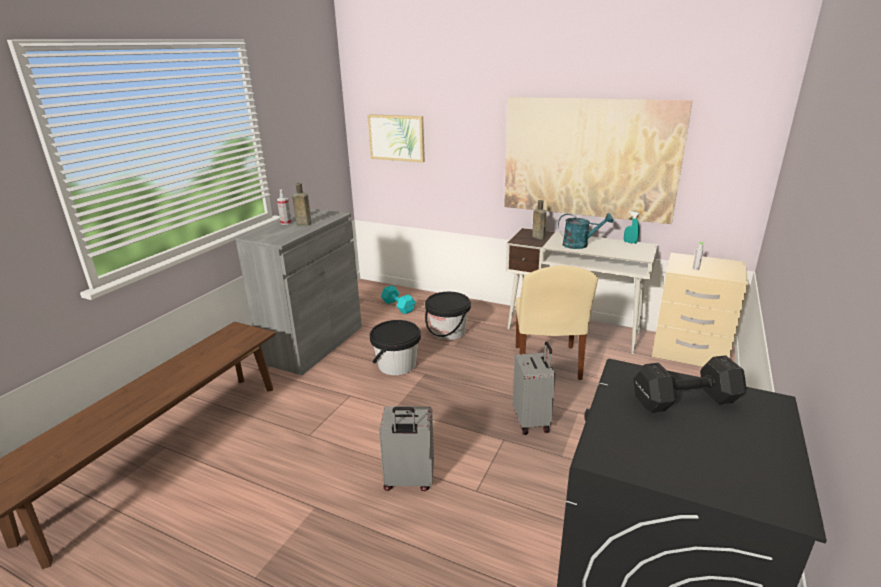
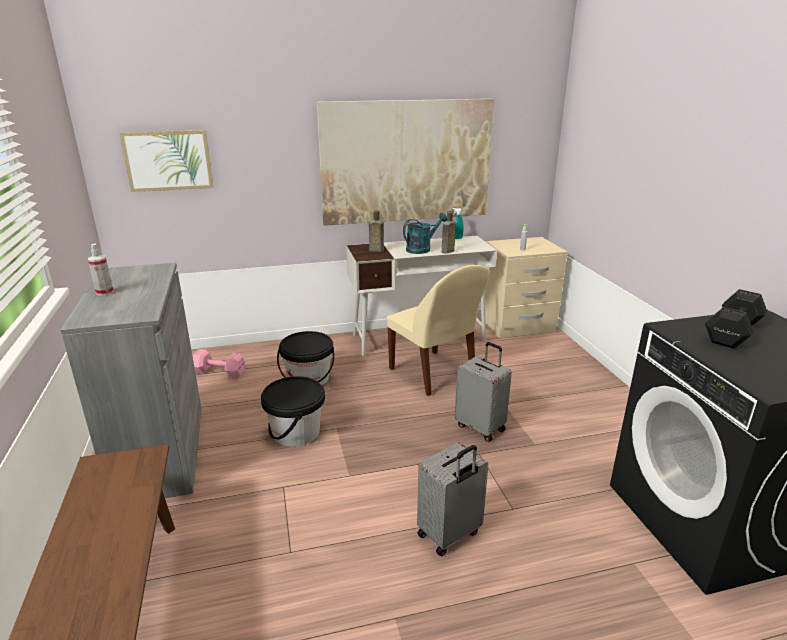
camera: 40 degrees left, 0 degrees up
brown bottle [292,183,311,226] -> brown bottle moved to [442,211,456,254]
turquoise dumbbell [381,285,416,314] -> pink dumbbell [192,349,245,378]

